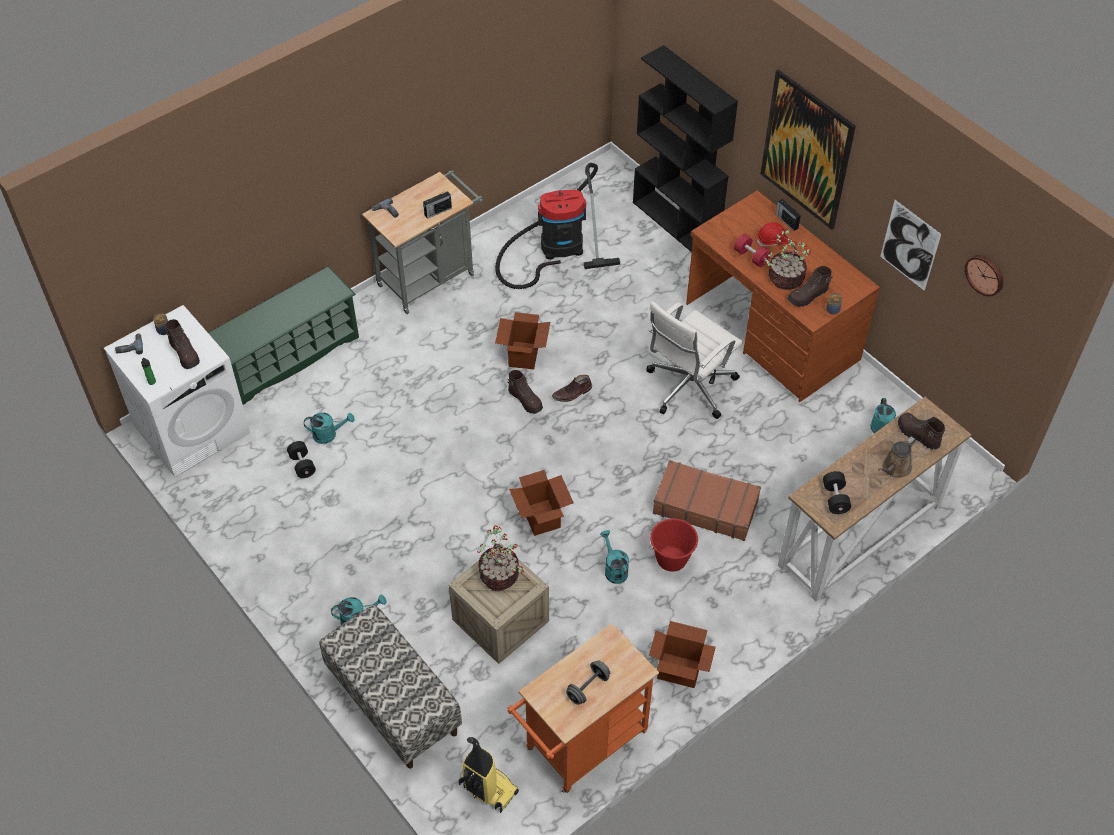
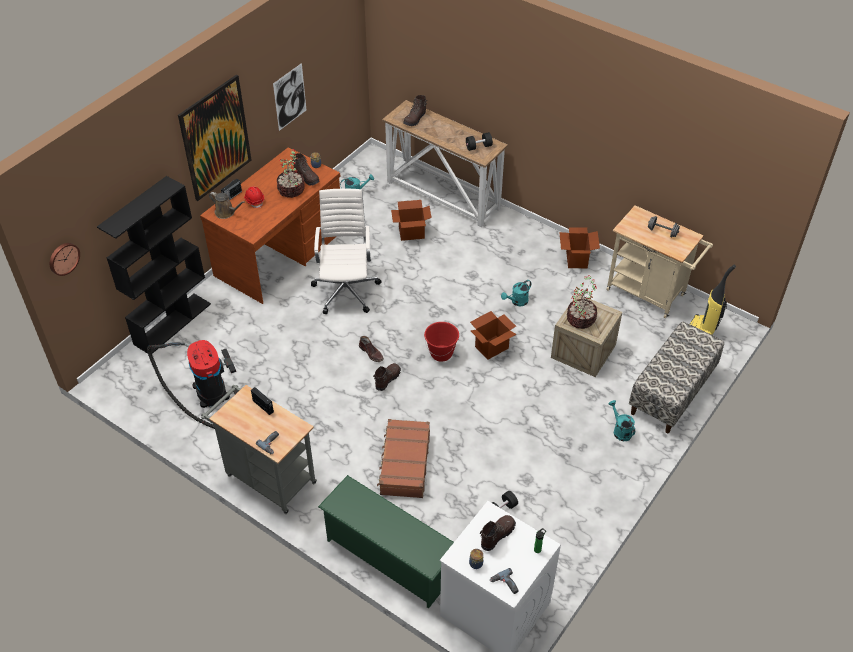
camera: 105 degrees left, 5 degrees down
turquoise watering can [304,413,355,444] -> none
cardboard box [495,312,550,370] -> cardboard box moved to [391,200,432,241]
orange cart [507,623,659,793] -> beige cart [606,205,713,318]
white office chair [646,301,743,419] -> white office chair turned 120 degrees counterclockwise [311,189,382,314]
red bucket [649,518,698,572] -> red bucket moved to [424,322,459,362]
brown suitcase [653,460,761,541] -> brown suitcase moved to [377,419,430,498]
red dumbbell [734,234,771,267] -> none
brown watering can [878,436,916,478] -> brown watering can moved to [209,192,245,219]
wall clock [965,255,1003,297] -> wall clock moved to [50,243,80,276]

